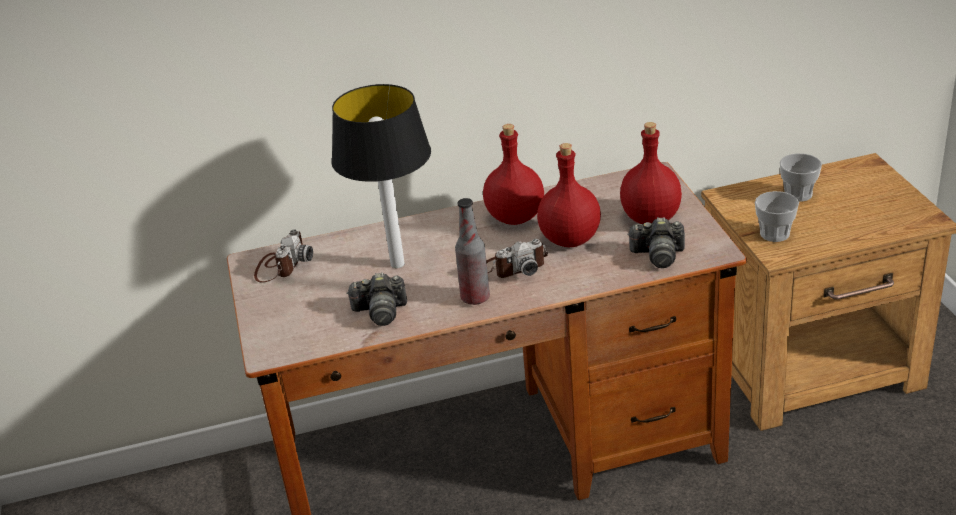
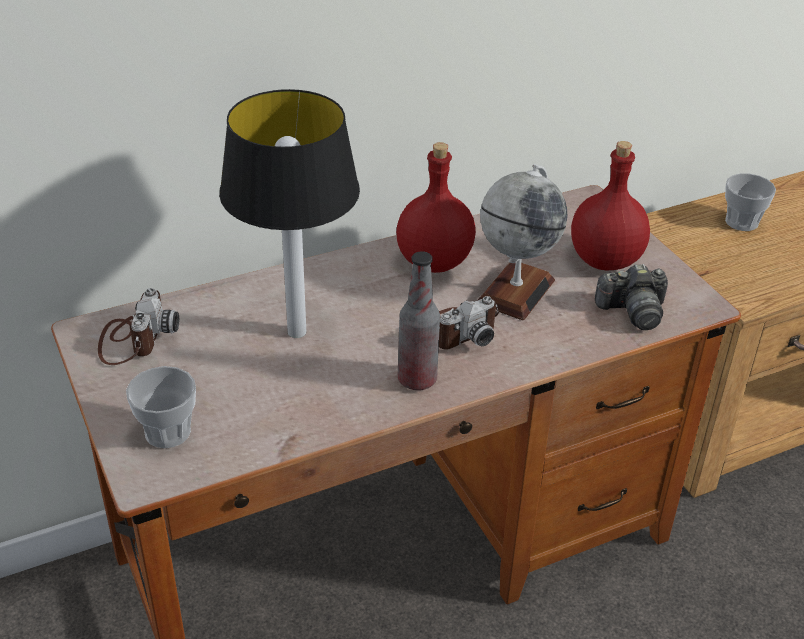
camera: 15 degrees left, 5 degrees up
camera [347,273,407,326] -> none
red bottle [537,143,601,247] -> globe [477,164,567,320]
cup [755,191,799,242] -> cup moved to [126,366,196,448]

